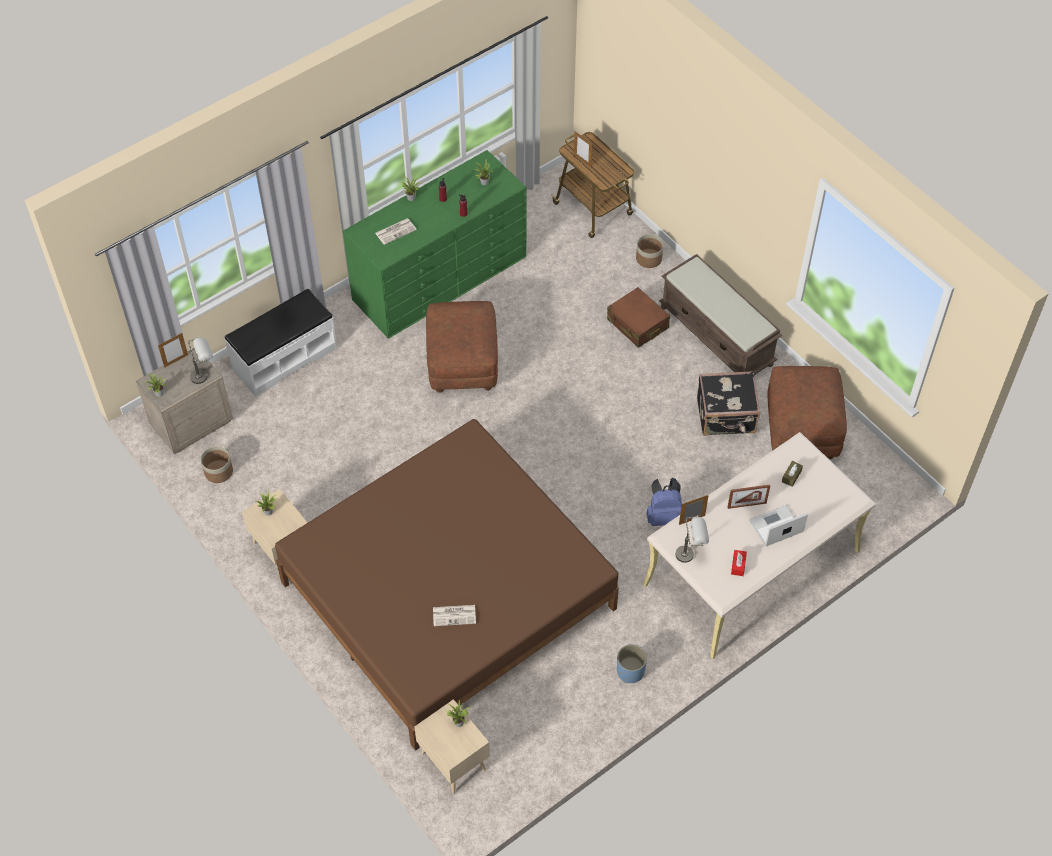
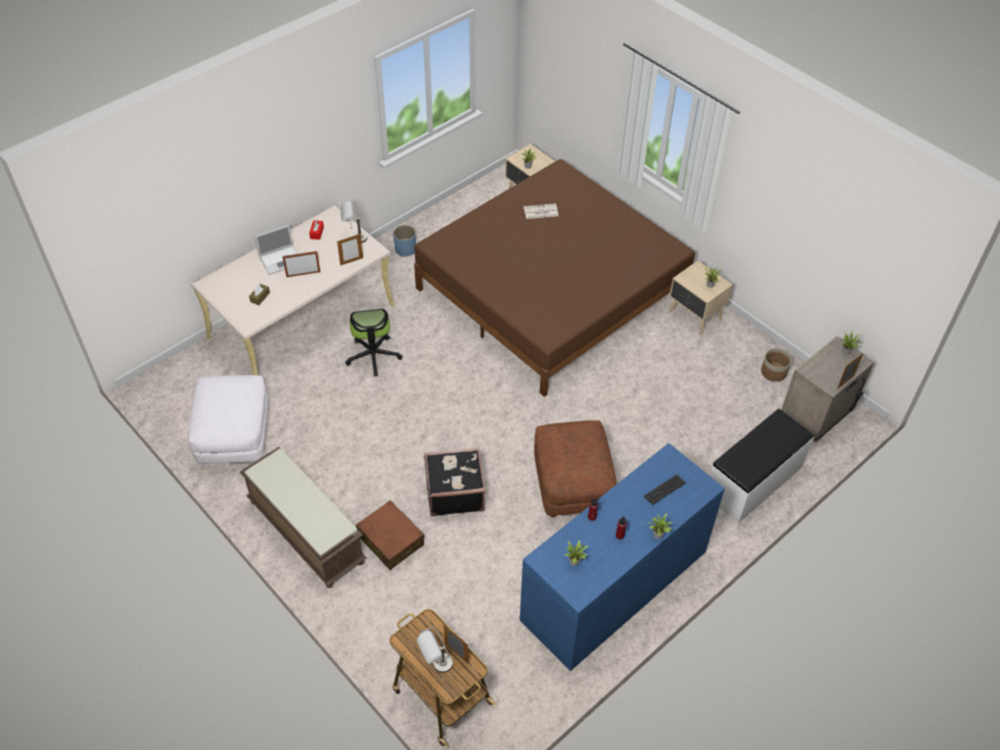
camera: 175 degrees right, 5 degrees down
grey table lamp [188,337,213,384] -> grey table lamp moved to [417,626,453,673]
green dresser [343,150,526,339] -> blue dresser [520,443,725,671]
newspaper [375,218,417,245] -> keyboard [643,475,686,505]
planter [636,234,664,268] -> none
blue backpack [647,478,682,526] -> office chair [345,309,403,377]
black suitcase [697,371,760,436] -> black suitcase moved to [424,448,485,516]
brown ottoman [767,366,847,459] -> white ottoman [188,375,269,467]

